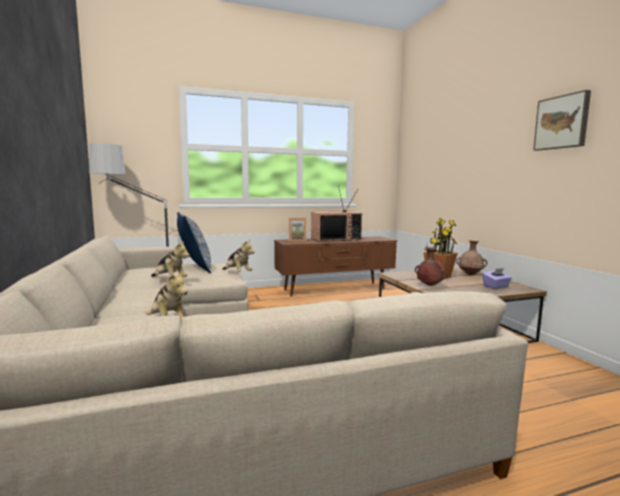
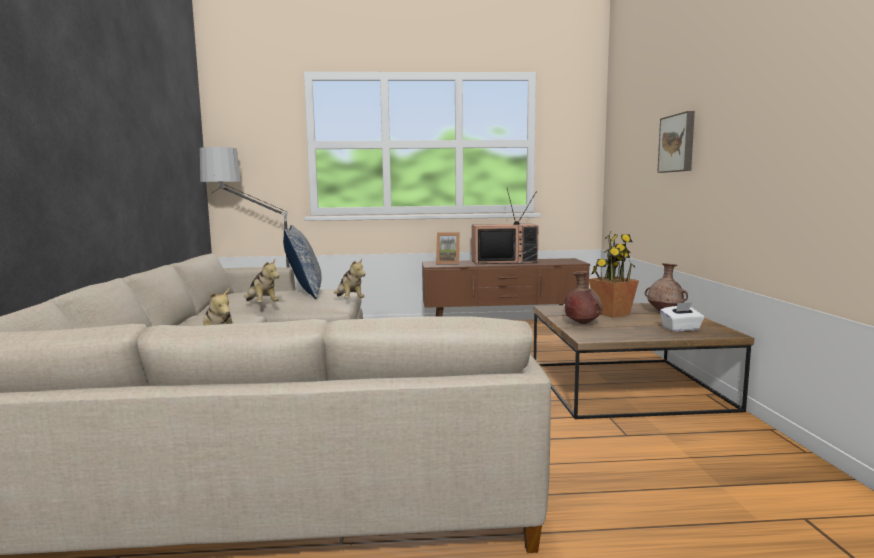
camera: 15 degrees right, 0 degrees up
purple tissue box [482,268,512,289] -> white tissue box [660,302,704,332]
picture [533,90,591,151] -> picture moved to [657,111,695,173]

